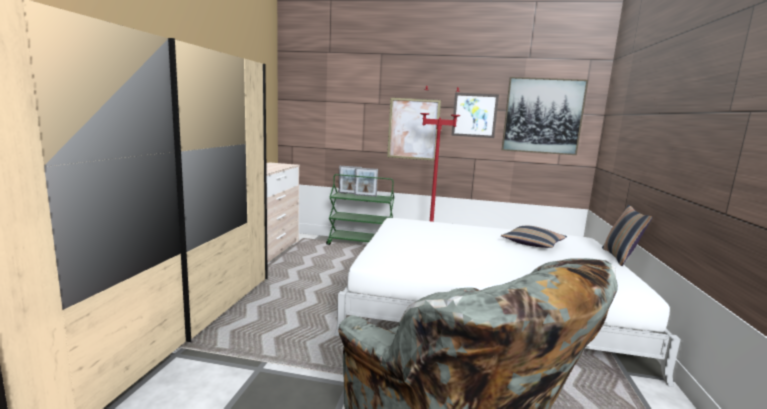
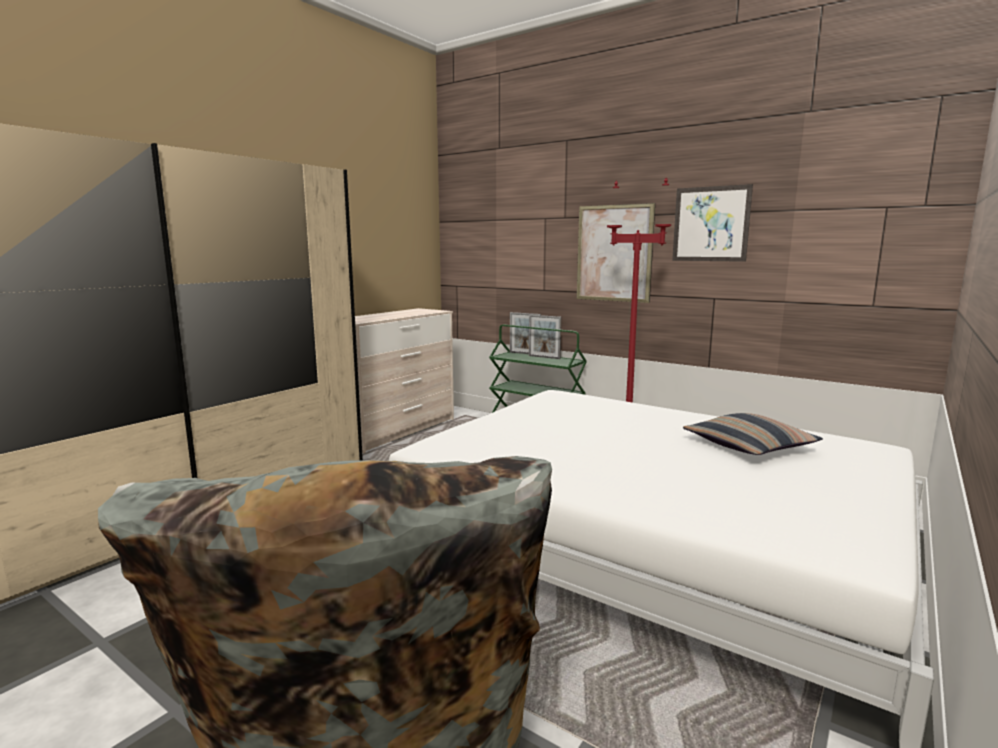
camera: 25 degrees right, 0 degrees up
picture [501,77,588,155] -> none
pillow [602,205,652,266] -> none

